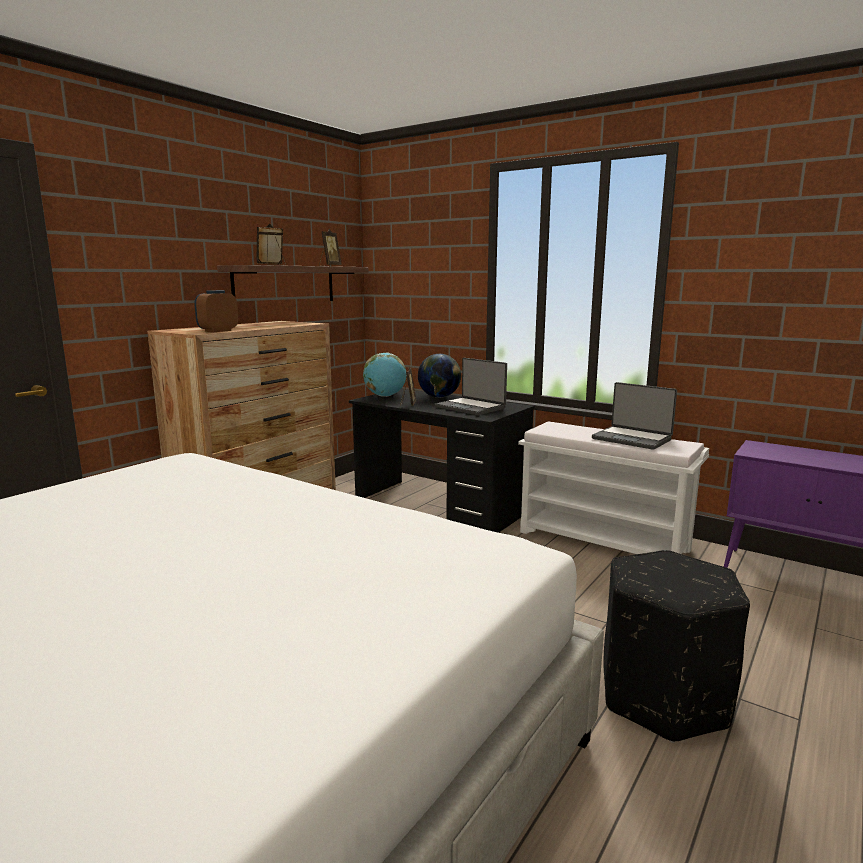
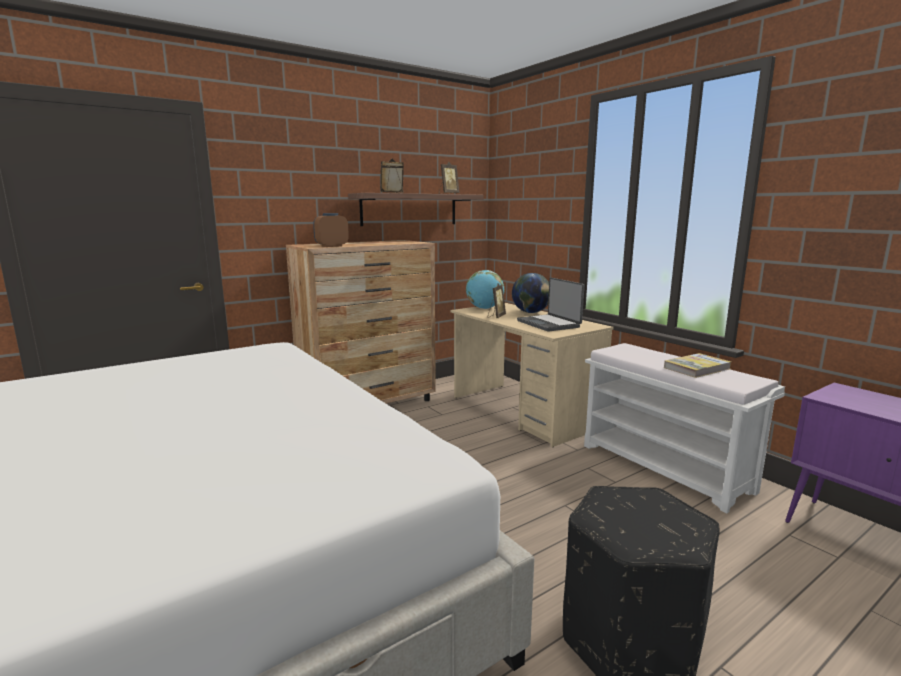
camera: 20 degrees right, 0 degrees up
black desk [349,389,534,533] -> beige desk [451,303,614,447]
laptop [592,382,677,450] -> book [664,353,731,378]

